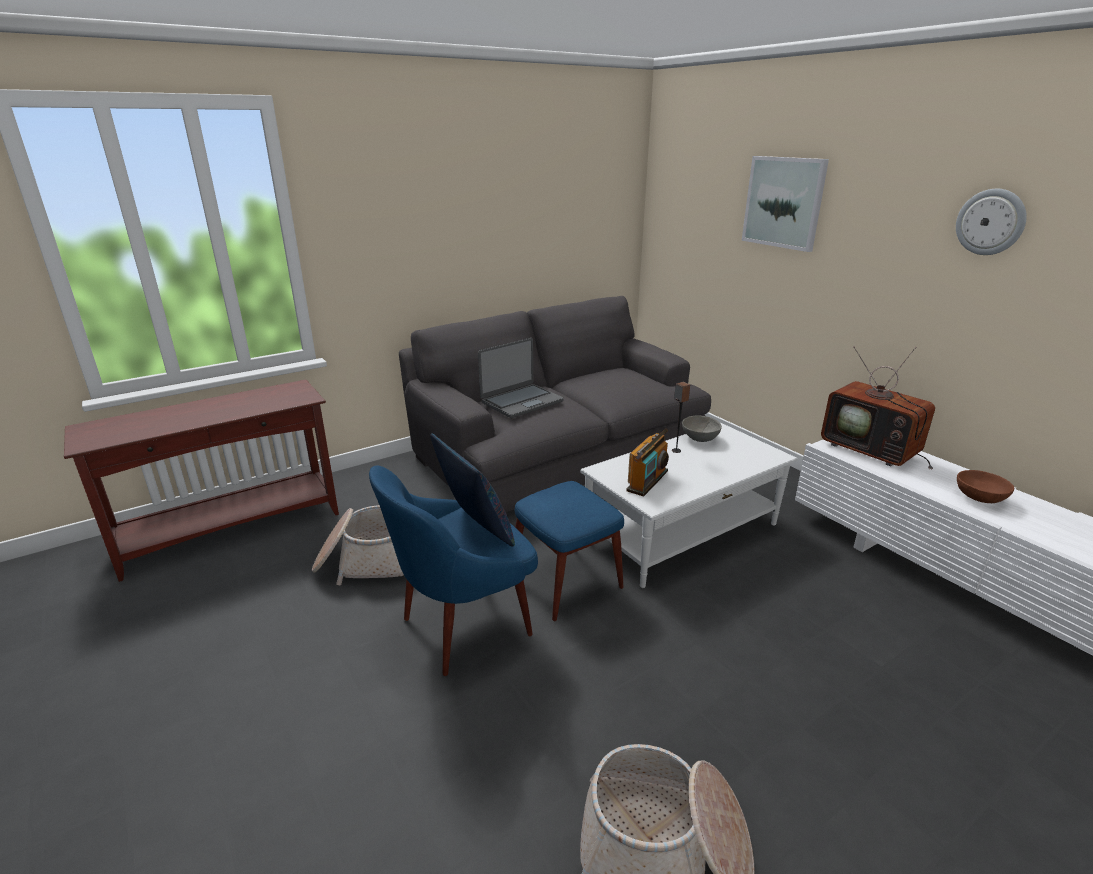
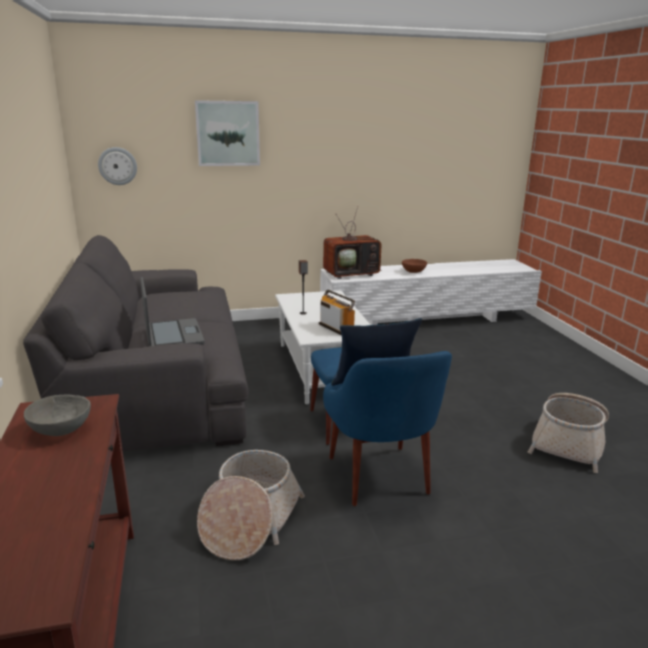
camera: 70 degrees left, 5 degrees down
grey bowl [682,415,722,442] -> grey bowl moved to [24,394,91,436]
wall clock [956,189,1027,255] -> wall clock moved to [98,147,137,185]

